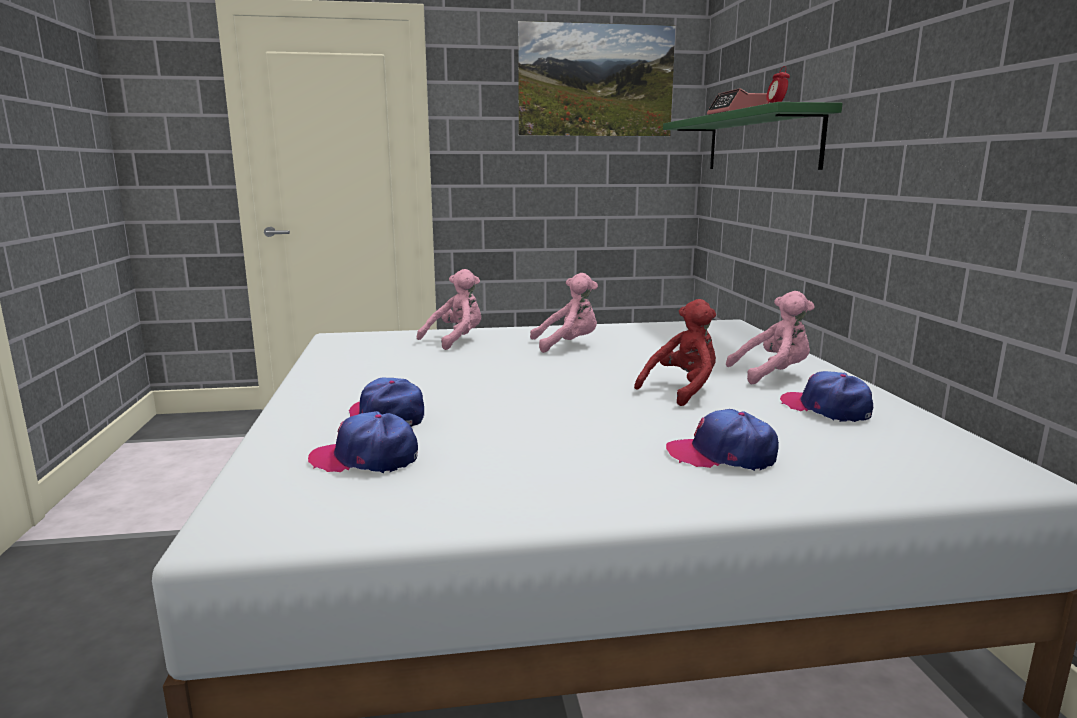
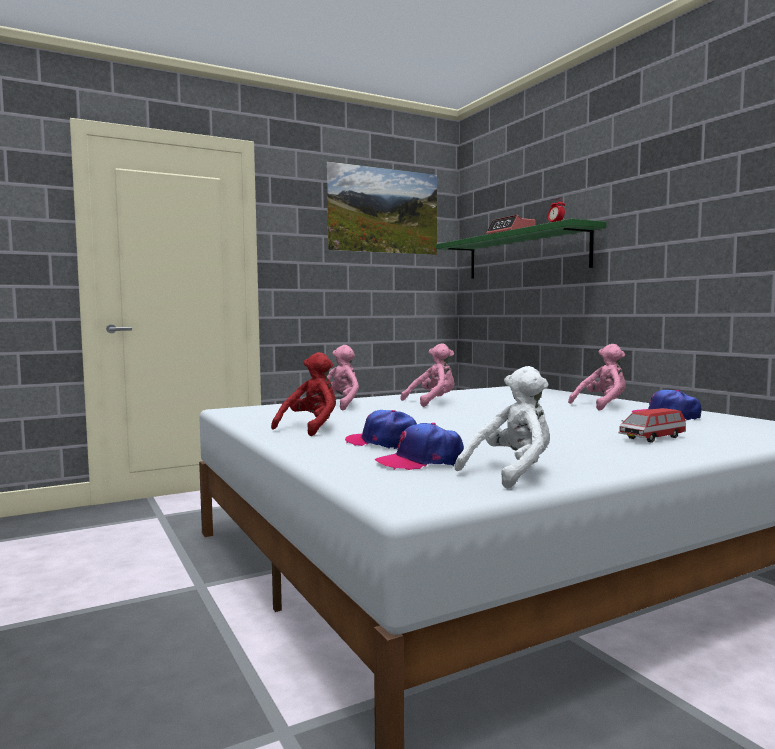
camera: 20 degrees left, 10 degrees down
red plush toy [634,299,716,406] -> red plush toy moved to [271,352,336,436]
cap [666,409,779,471] -> toy car [619,408,686,443]
none -> white plush toy [455,366,550,489]

